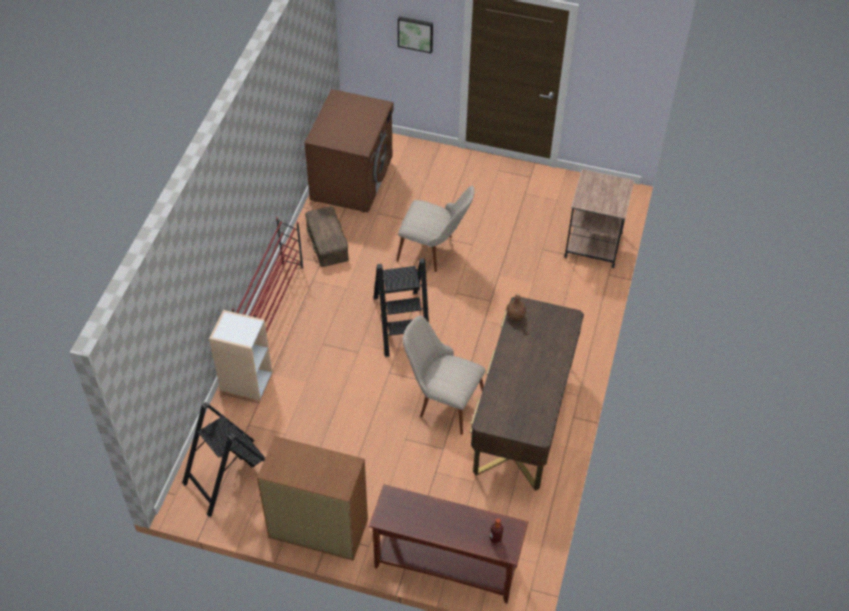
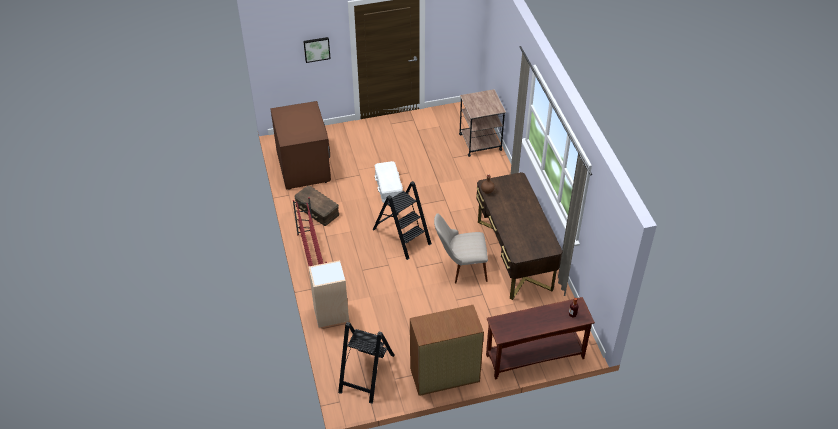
camera: 30 degrees left, 5 degrees down
beige chair [396,186,474,272] -> white storage box [375,161,403,203]

